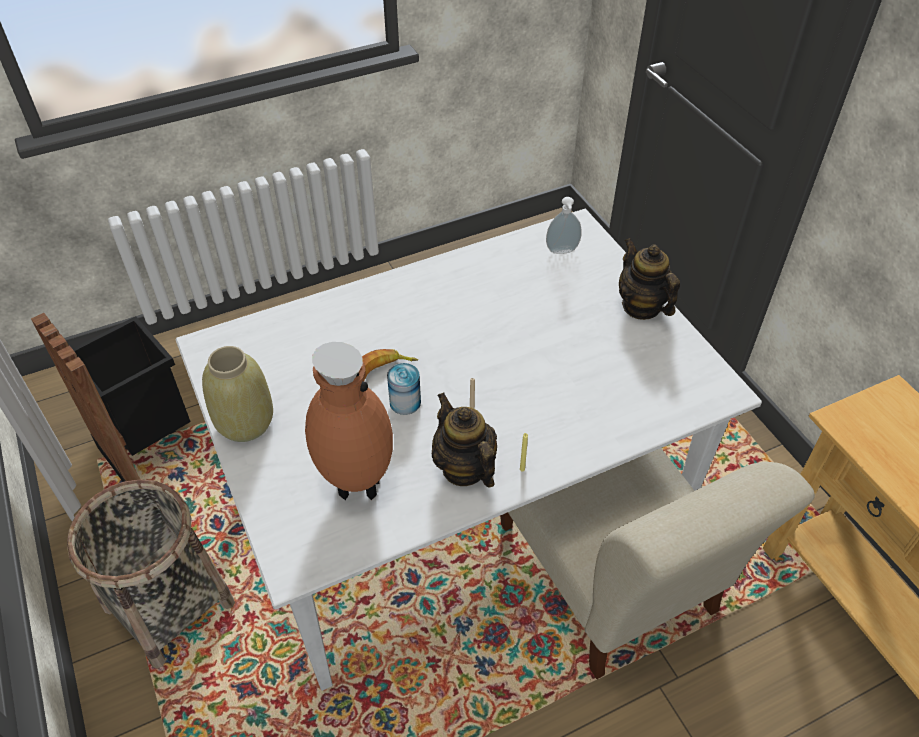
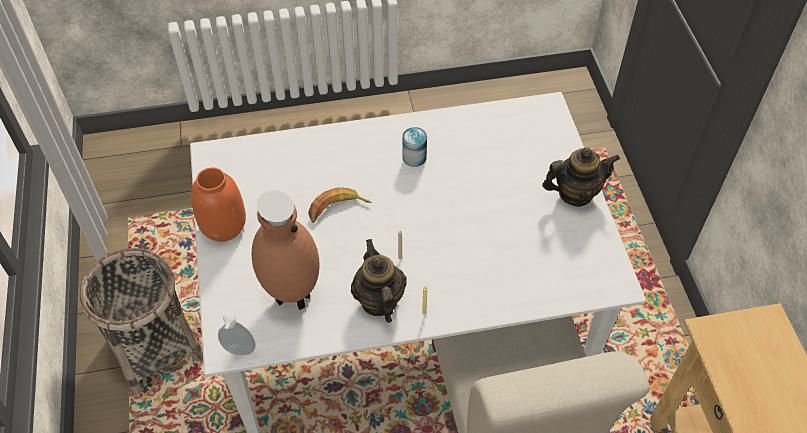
camera: 15 degrees right, 5 degrees up
black trash can [31,313,191,482] -> none
beige vase [202,346,273,442] -> orange vase [191,168,246,242]
can [387,363,421,415] -> can moved to [403,127,427,167]
soap dispenser [546,197,581,254] -> soap dispenser moved to [218,312,256,355]
teapot [619,238,680,320] -> teapot turned 90 degrees clockwise [542,147,620,207]

